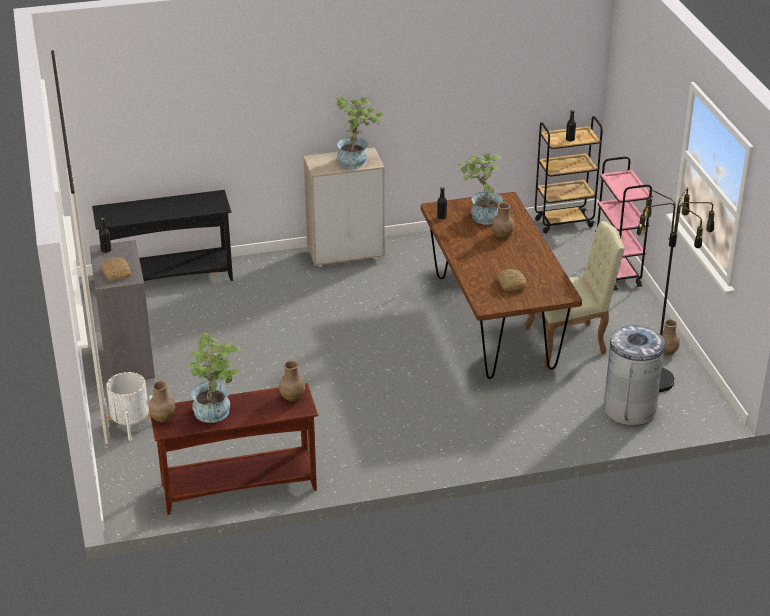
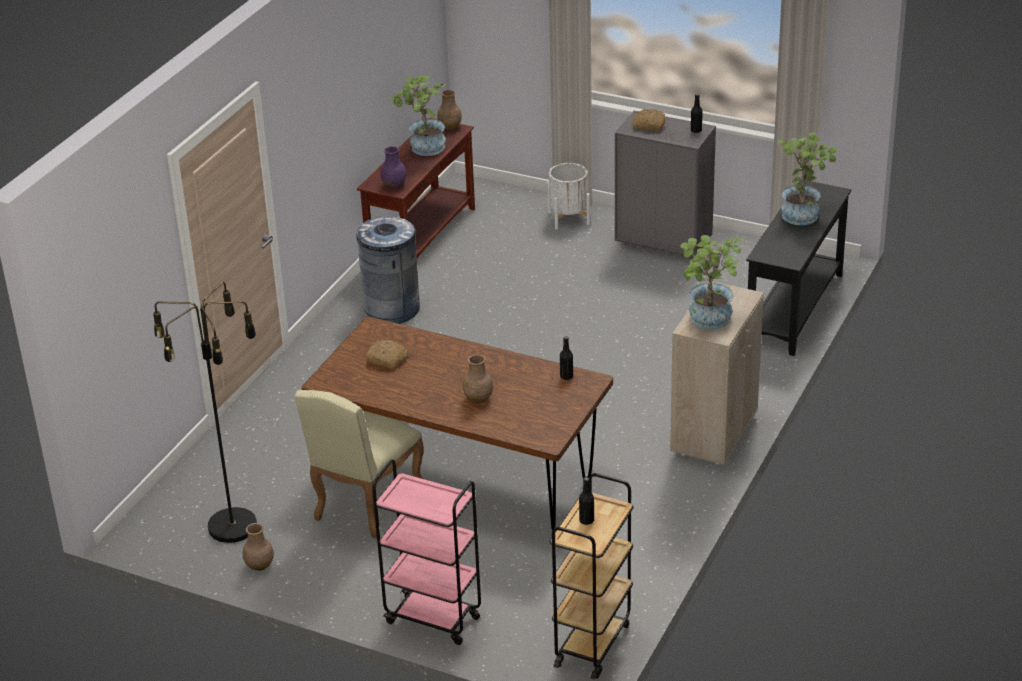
camera: 130 degrees right, 0 degrees up
brown vase [279,360,305,401] -> purple vase [380,146,406,189]
potted plant [457,152,503,225] -> potted plant moved to [777,132,838,225]
grey trash can [603,325,667,426] -> grey trash can moved to [356,216,420,324]

